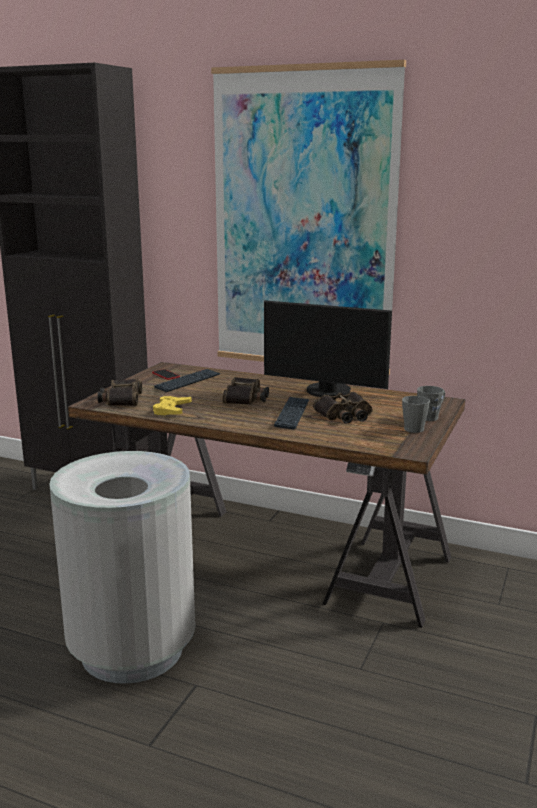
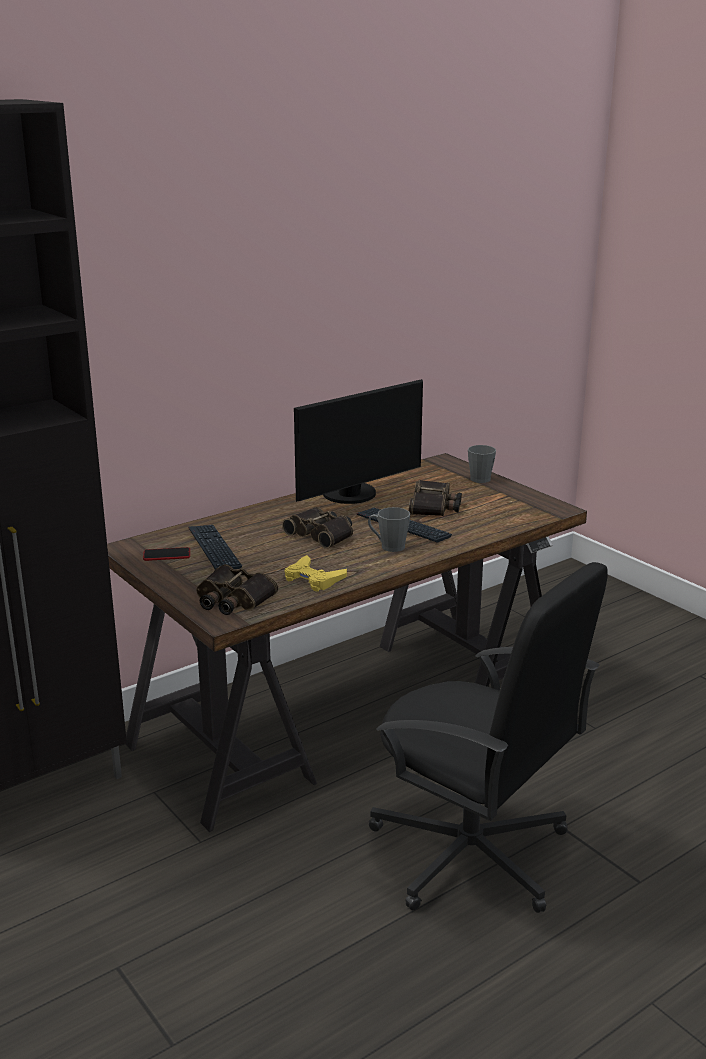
camera: 60 degrees left, 5 degrees up
grey trash can [49,451,195,684] -> black office chair [368,562,608,913]
picture [211,60,406,375] -> none
grey mug [402,396,430,433] -> grey mug moved to [368,507,410,552]

